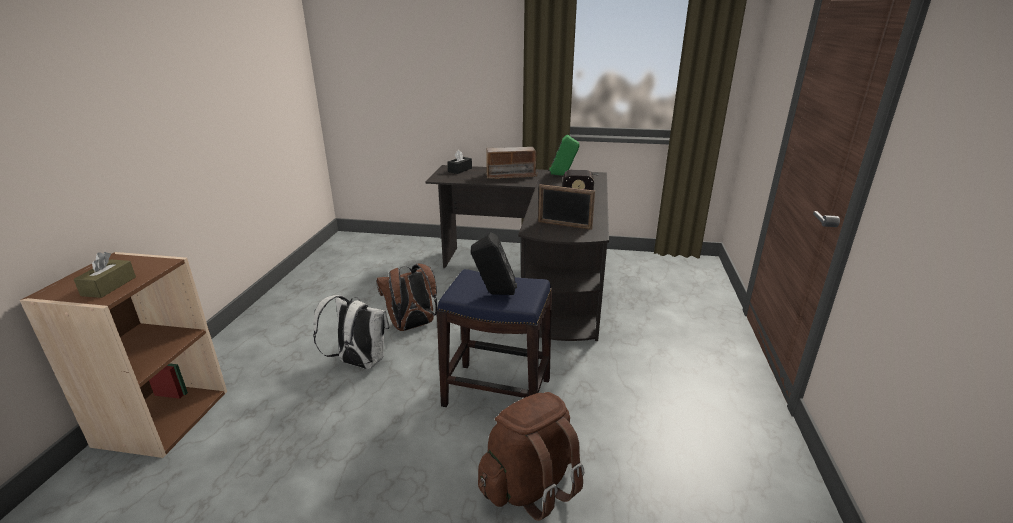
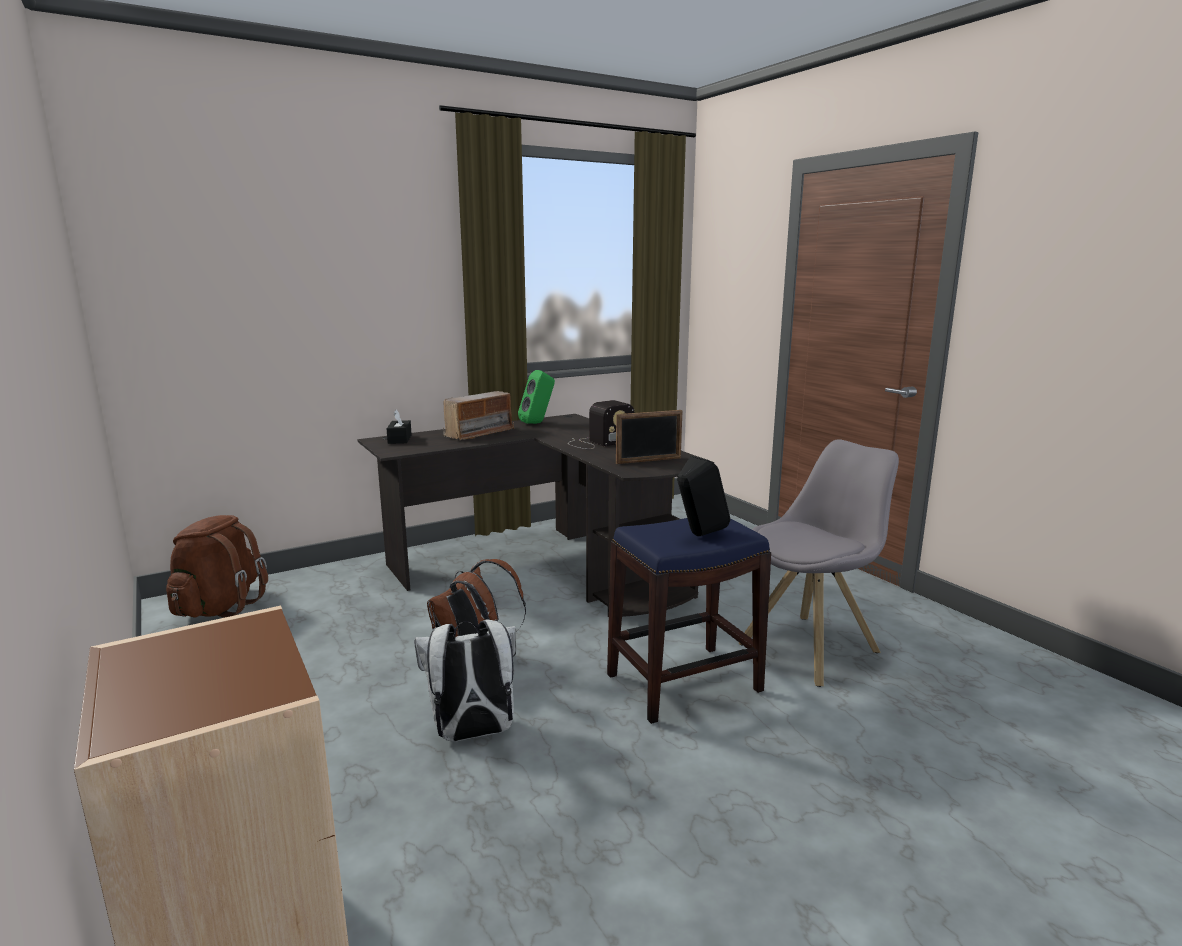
camera: 40 degrees left, 10 degrees down
brown tissue box [73,252,136,298] -> none
brown backpack [478,392,584,521] -> brown backpack moved to [166,515,268,617]
none -> grey chair [739,439,899,687]

